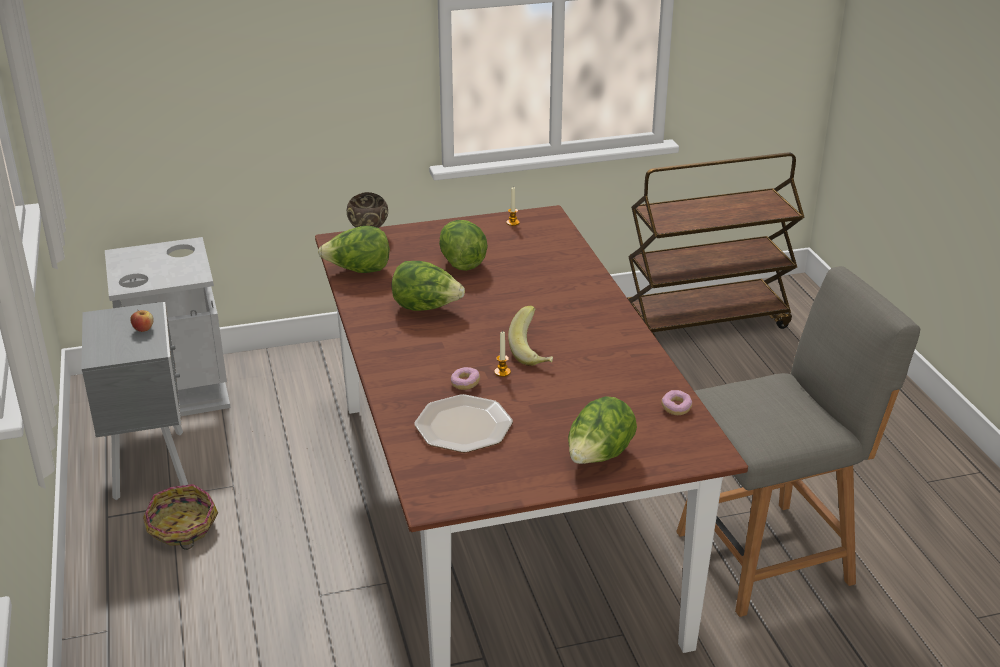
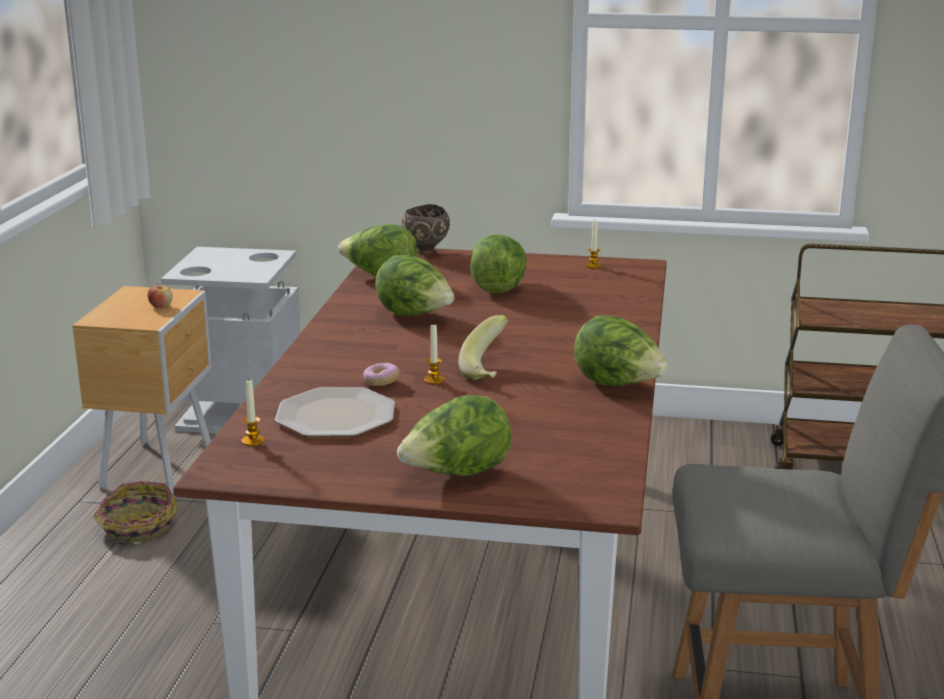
camera: 25 degrees right, 10 degrees down
grey nightstand [82,302,188,500] -> brown nightstand [72,286,212,494]
donut [661,390,692,415] -> none
none -> candle [241,380,265,446]
none -> lettuce [574,315,668,386]

